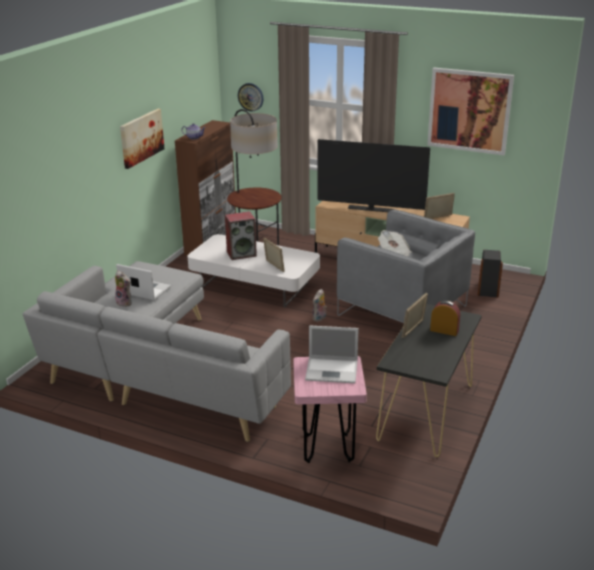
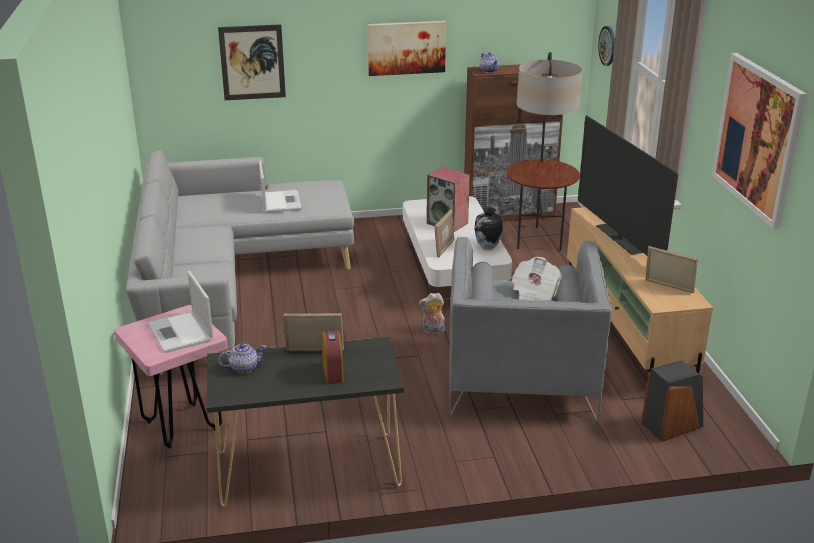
camera: 55 degrees right, 0 degrees up
plush toy [115,271,132,307] -> none
none -> picture [218,24,286,100]
none -> teapot [219,344,266,374]
none -> vase [475,207,503,250]

